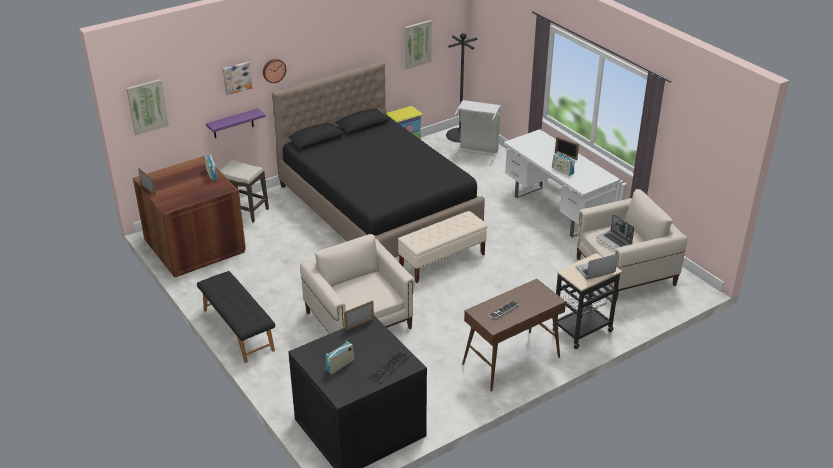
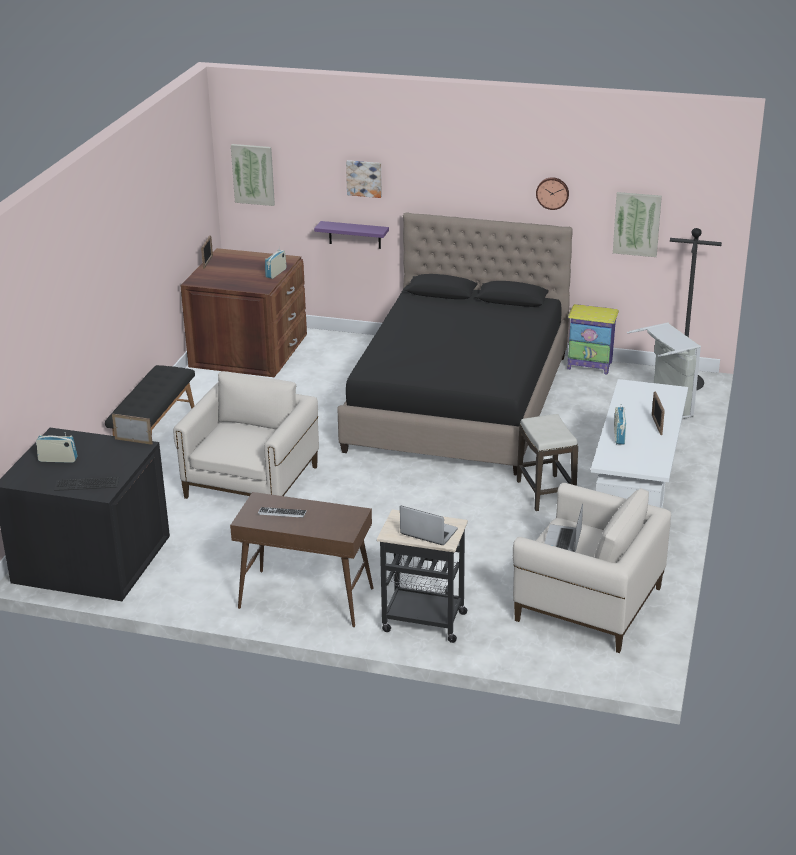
camera: 50 degrees right, 5 degrees down
stool [219,160,269,223] -> stool moved to [517,414,578,511]
wall clock [263,59,286,83] -> wall clock moved to [536,177,569,210]
beige bench [398,211,487,283] -> none

